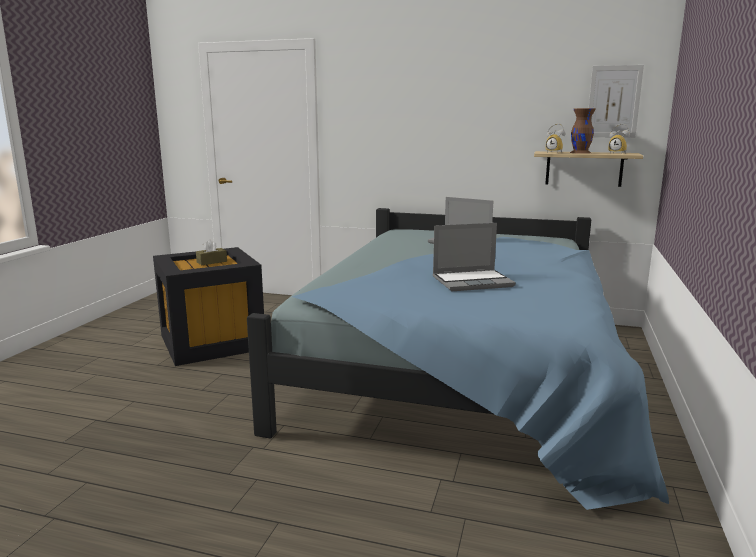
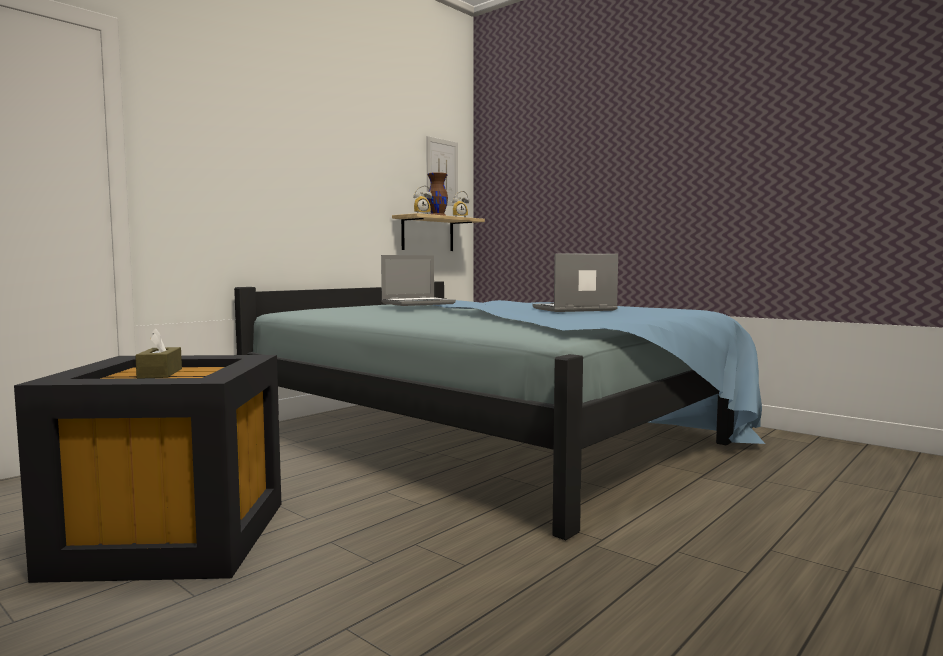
camera: 65 degrees left, 10 degrees down
laptop [433,223,516,291] -> laptop turned 120 degrees counterclockwise [532,253,618,312]

